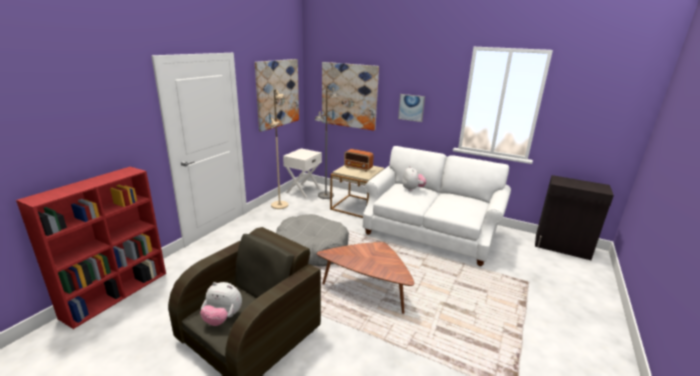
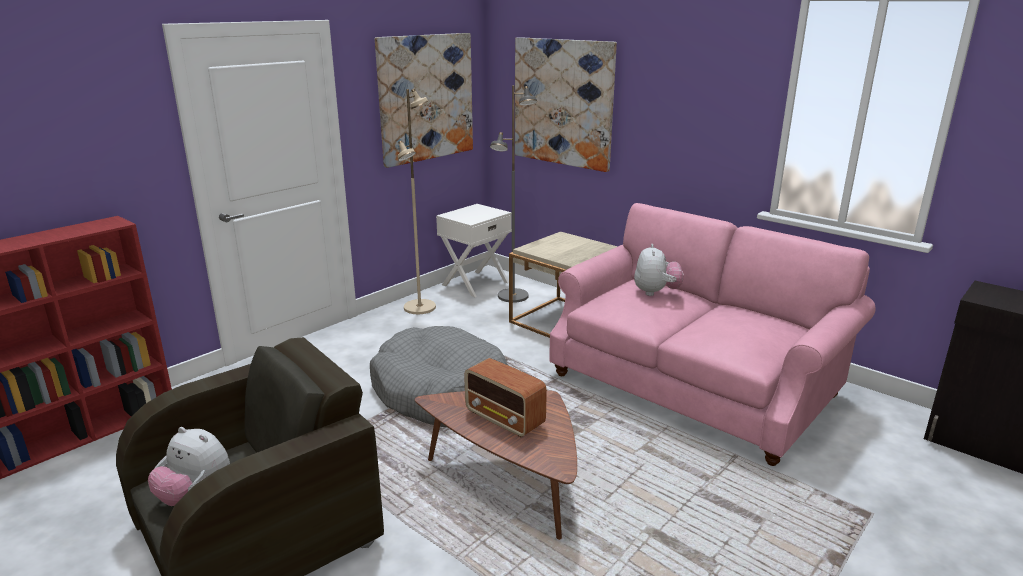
camera: 15 degrees right, 0 degrees up
radio [344,149,374,172] -> radio moved to [464,358,547,438]
white sofa [363,146,511,266] -> pink sofa [549,203,876,466]
picture [398,94,425,122] -> none

